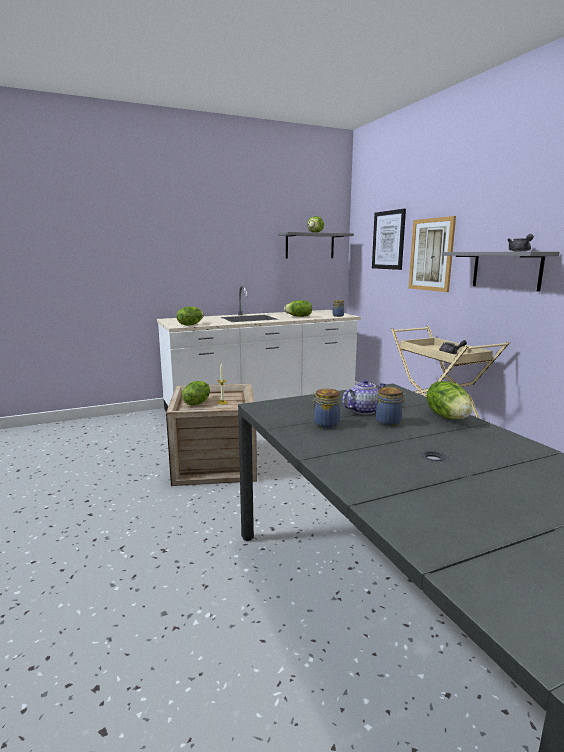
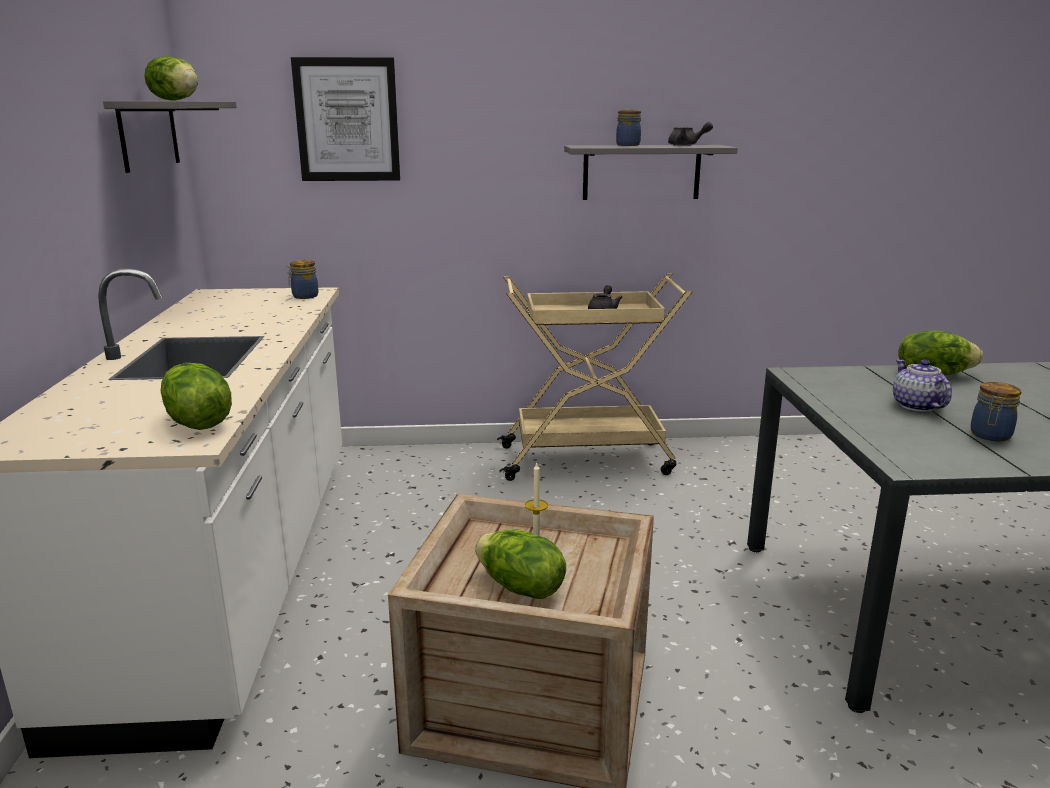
camera: 70 degrees left, 5 degrees up
lettuce [284,300,312,317] -> none
jar [376,387,406,426] -> jar moved to [616,109,641,146]
picture [409,216,456,292] -> none

